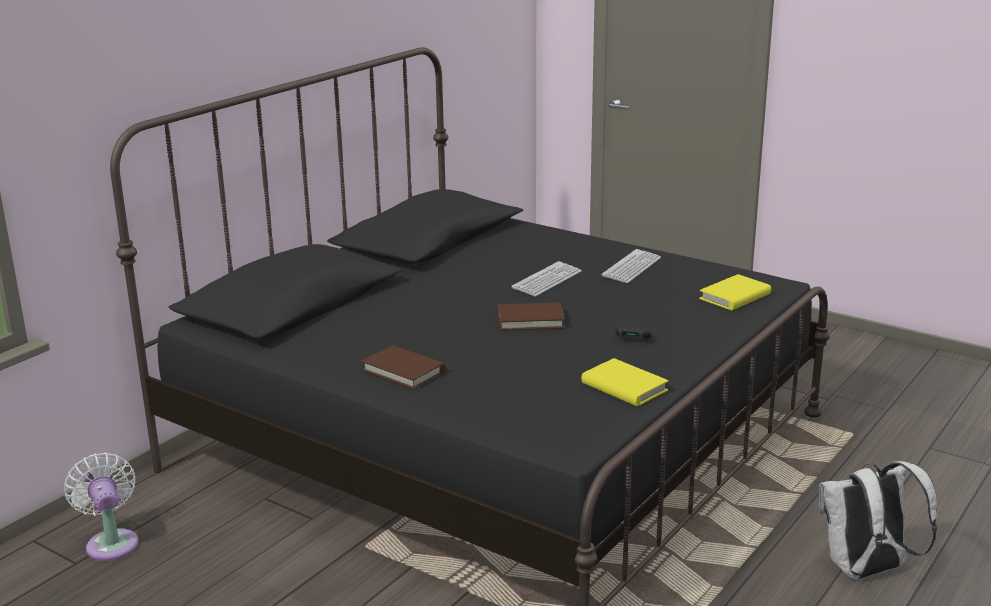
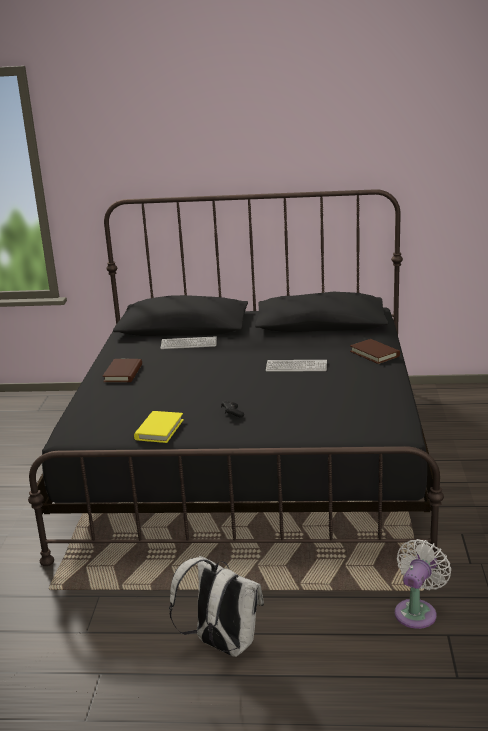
camera: 60 degrees right, 0 degrees up
white fan [64,453,139,561] -> white fan moved to [395,539,451,629]
brown book [498,303,565,331] -> brown book moved to [350,339,400,364]
keyboard [602,249,661,283] -> keyboard moved to [160,336,217,349]
yellow book [699,274,771,310] -> none

